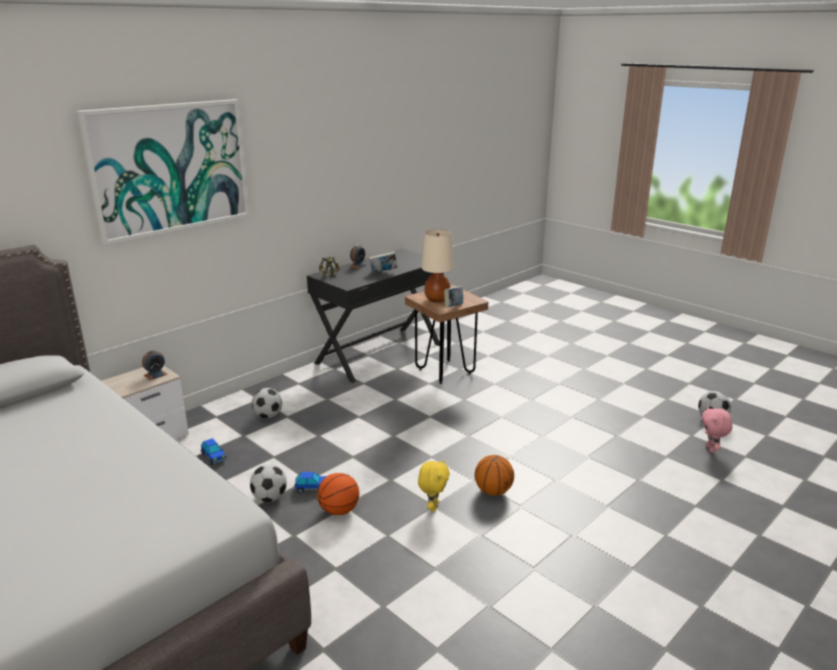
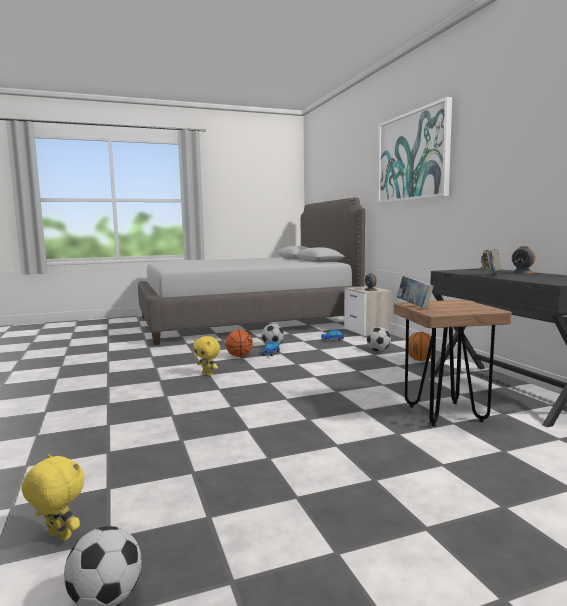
camera: 115 degrees right, 15 degrees down
beige table lamp [422,229,454,303] -> none
basketball [475,455,514,496] -> basketball moved to [408,332,436,361]
pink plush toy [702,406,733,453] -> yellow plush toy [22,454,85,541]

